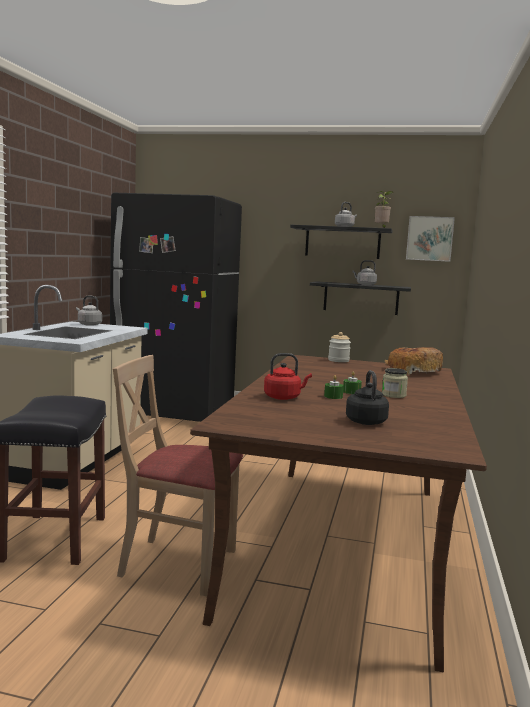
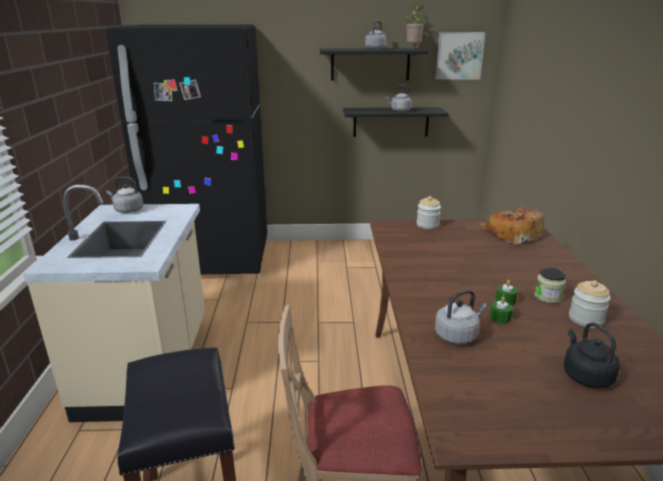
camera: 15 degrees left, 15 degrees up
red kettle [264,353,312,400] -> grey kettle [435,290,487,344]
none -> jar [569,280,611,328]

